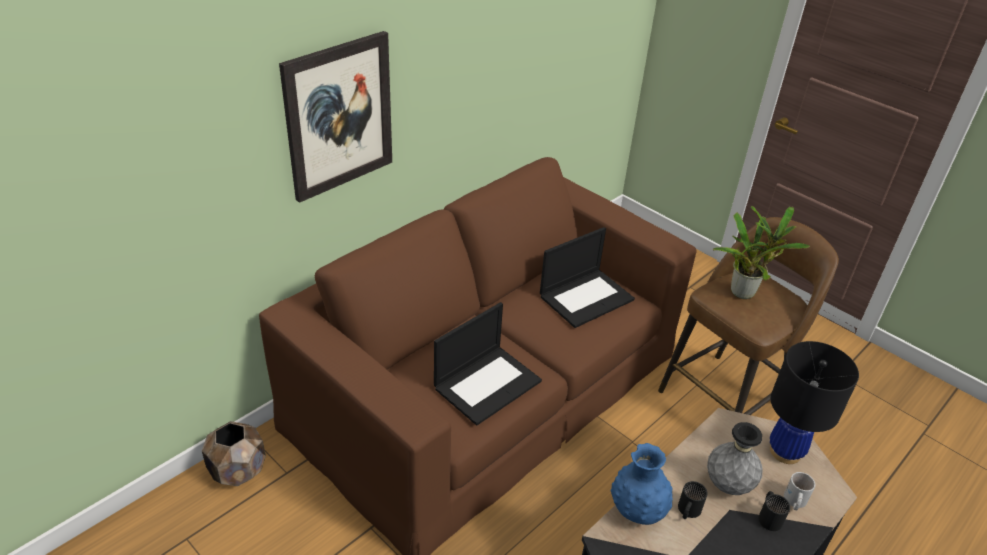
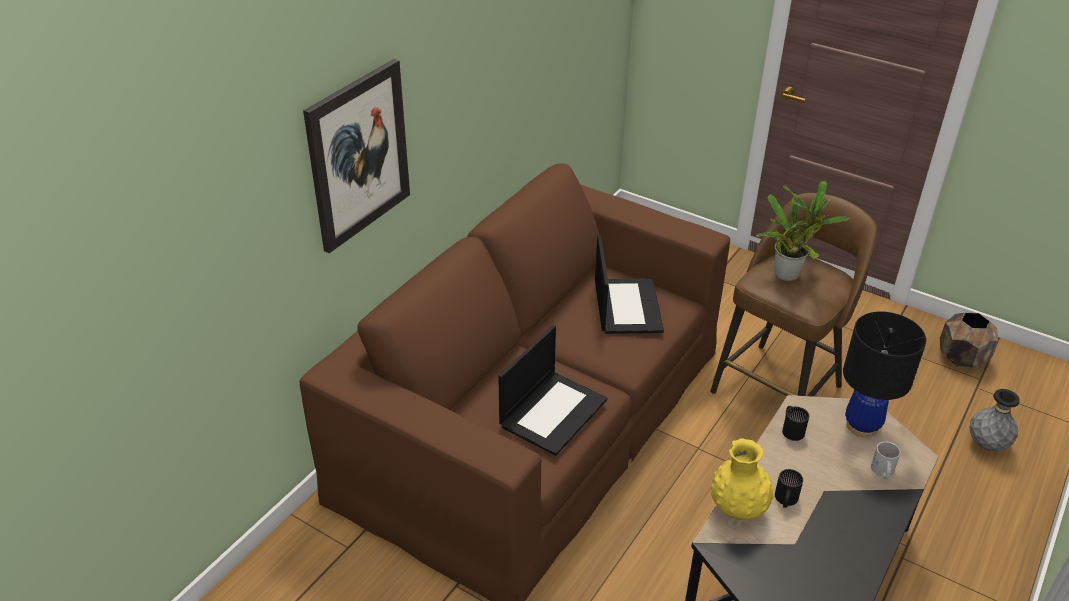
camera: 10 degrees left, 0 degrees up
brown planter [202,421,266,486] -> brown planter moved to [940,313,998,367]
laptop [540,227,635,328] -> laptop turned 45 degrees counterclockwise [595,235,664,334]
blue vase [611,443,673,525] -> yellow vase [710,438,774,520]
grey vase [707,422,762,495] -> grey vase moved to [970,389,1020,451]
black mug [758,491,790,531] -> black mug moved to [782,406,809,441]

